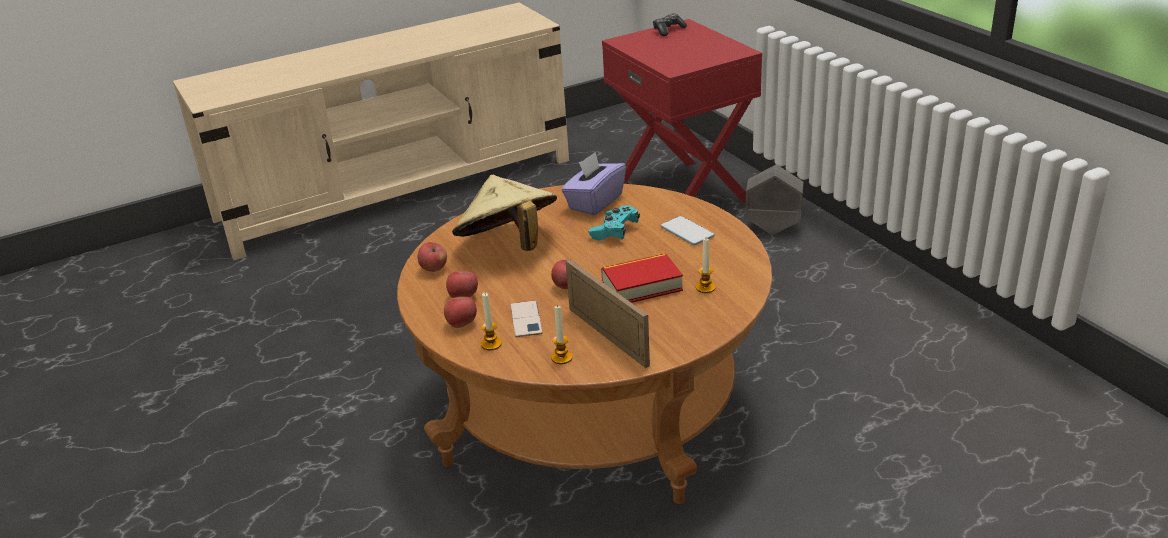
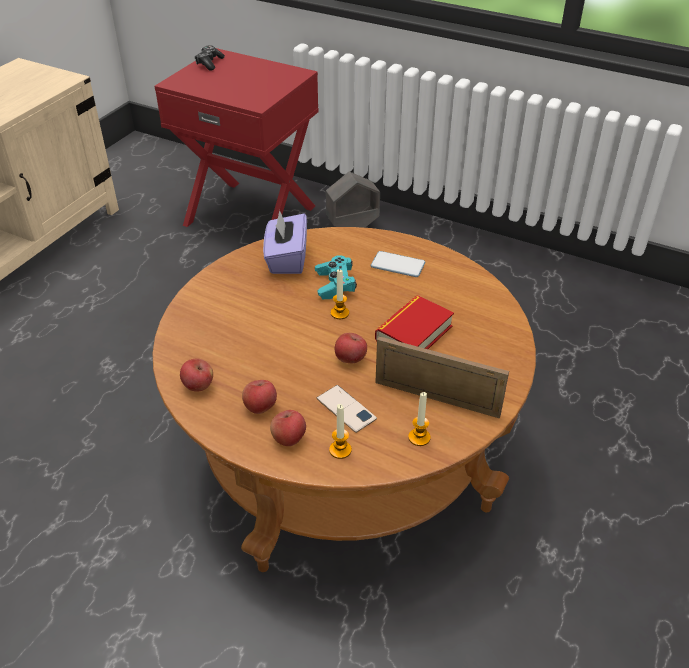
camera: 35 degrees left, 10 degrees up
beige hat [452,174,557,251] -> none
candle [696,238,716,293] -> candle moved to [331,269,349,319]

